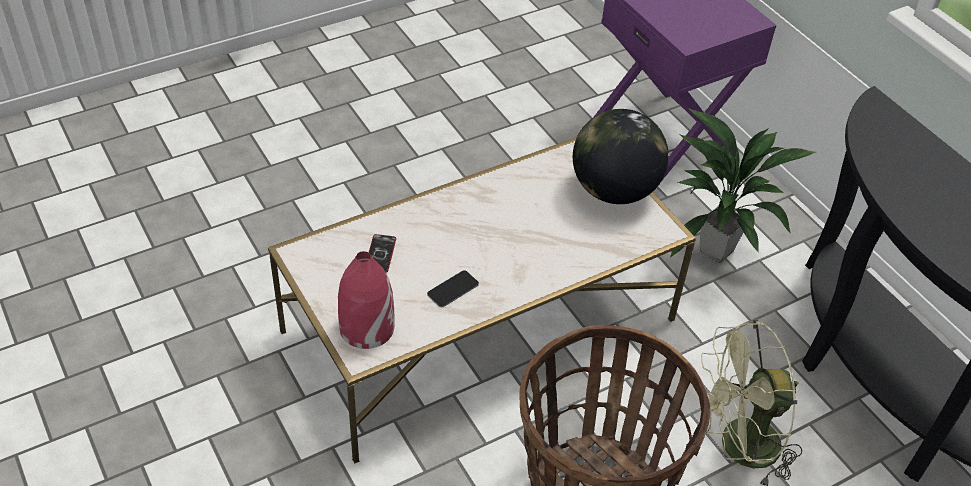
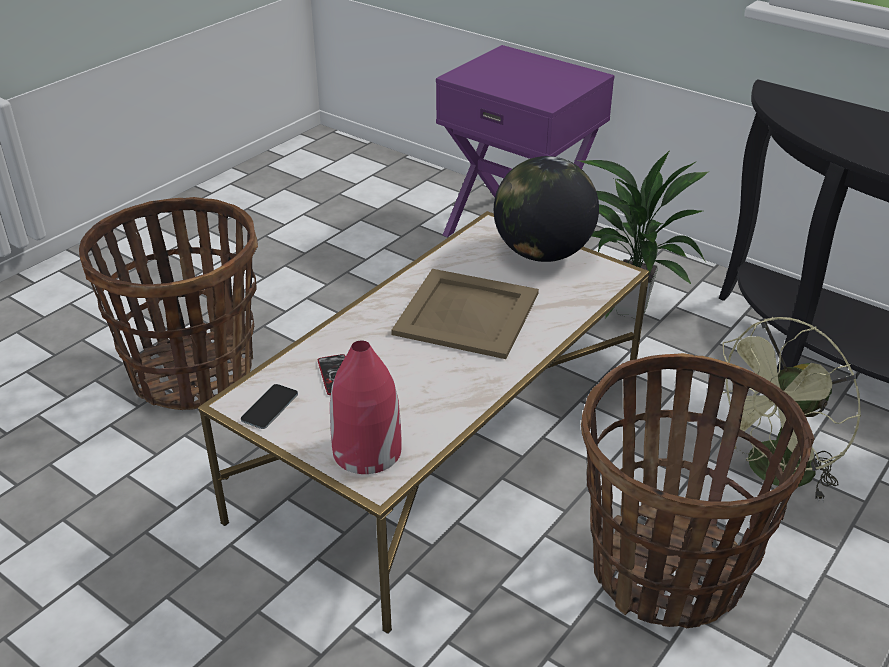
camera: 20 degrees left, 10 degrees down
phone [427,270,479,307] -> phone moved to [241,384,298,429]
none -> basket [79,197,258,410]
none -> beige tray [391,269,539,359]

